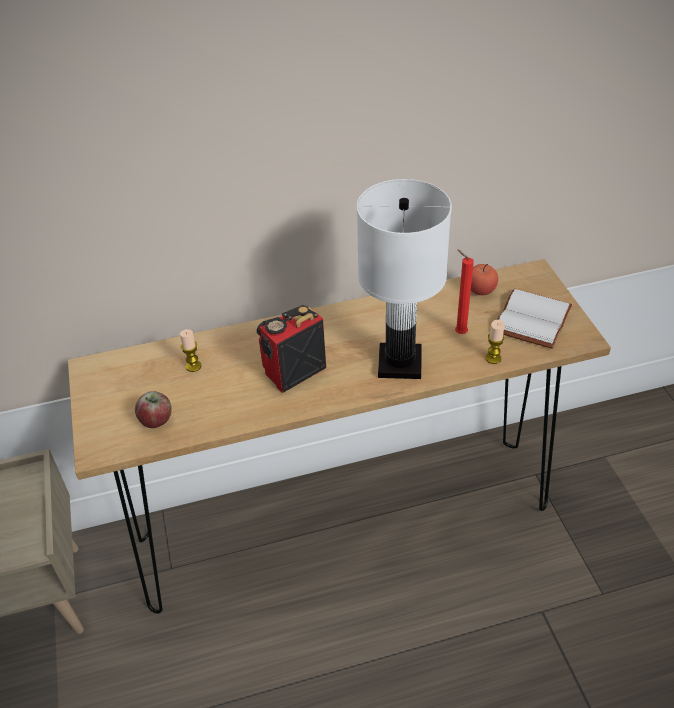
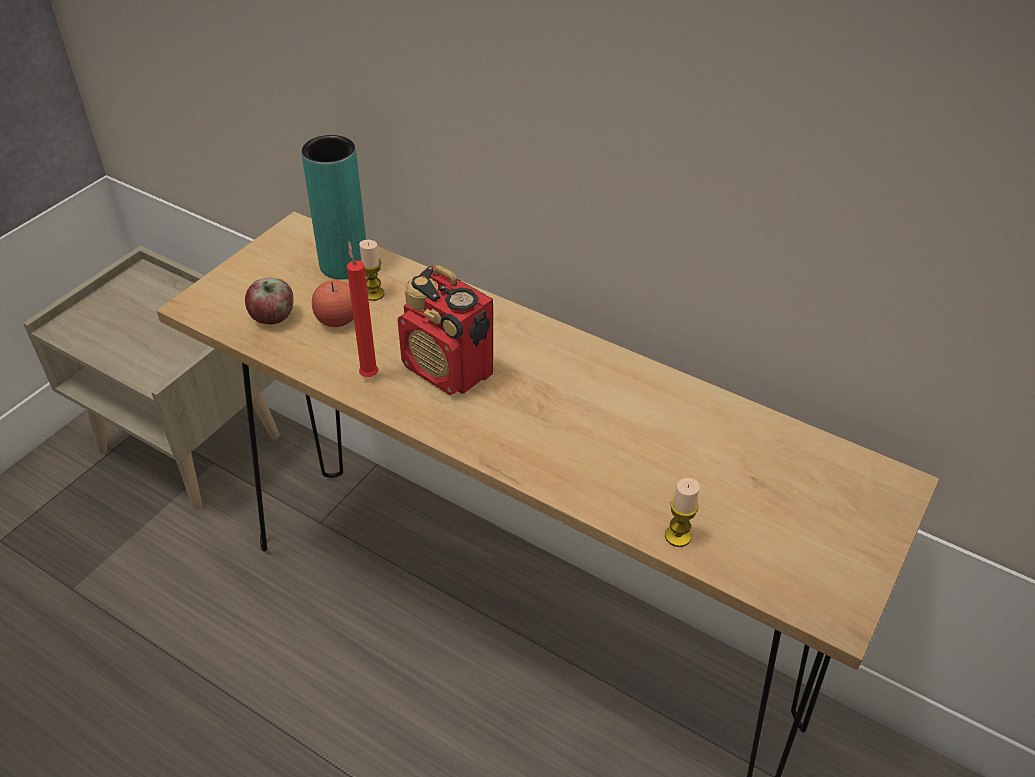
camera: 45 degrees right, 0 degrees up
radio [256,305,326,393] -> radio turned 150 degrees counterclockwise [398,265,493,395]
white table lamp [357,179,452,379] -> none
red candle [455,249,474,334] -> red candle moved to [347,242,378,377]
apple [471,264,498,295] -> apple moved to [312,280,354,327]
white book [497,289,572,349] -> none
none -> turquoise vase [301,135,366,280]

